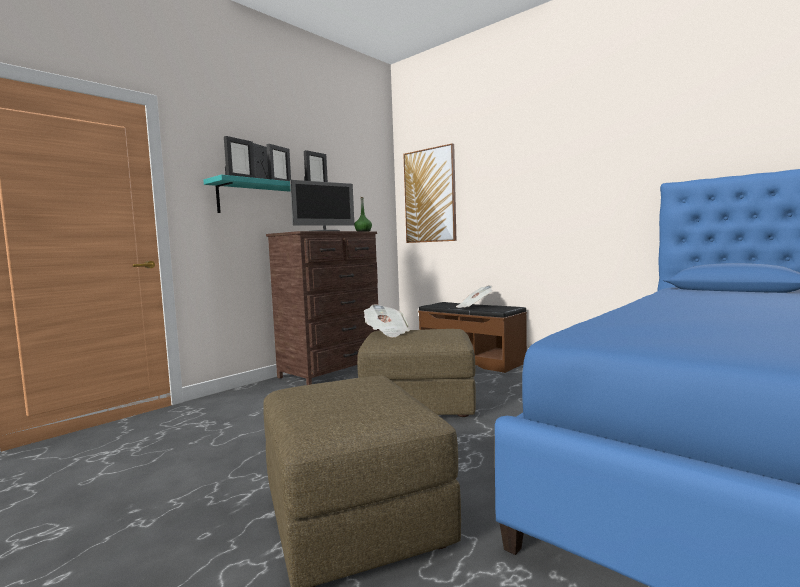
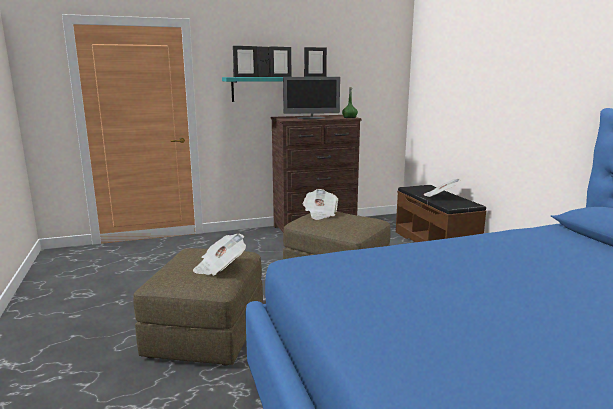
camera: 30 degrees right, 10 degrees up
picture [403,143,456,243] -> none
none -> newspaper [193,234,246,276]

